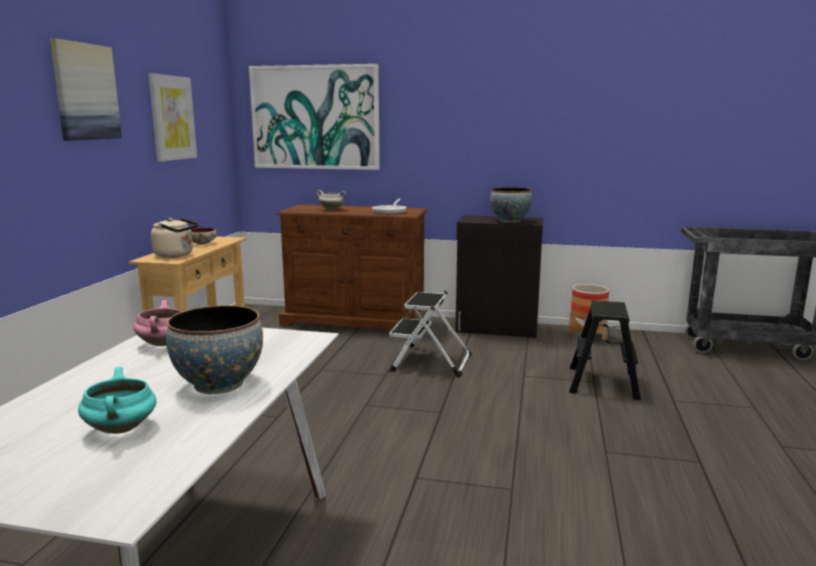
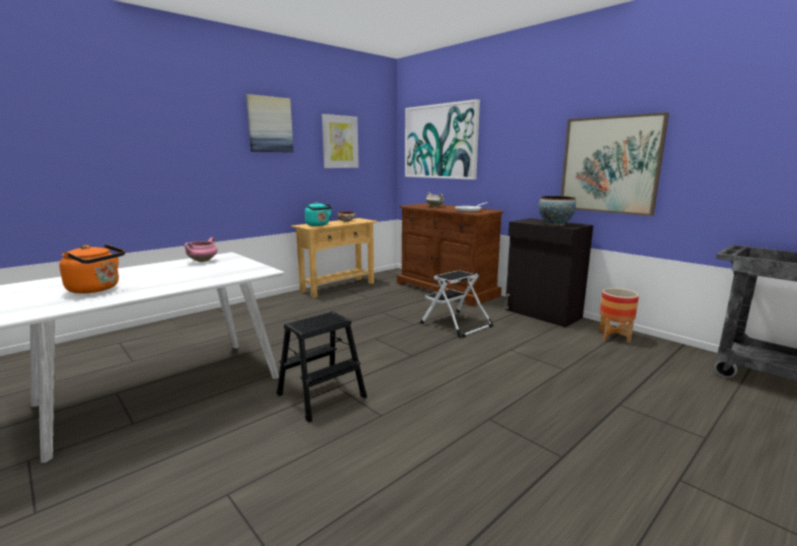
camera: 35 degrees right, 0 degrees up
turquoise cooking pot [78,367,157,434] -> orange kettle [59,244,125,294]
beige kettle [151,218,199,258] -> turquoise kettle [305,202,332,226]
bowl [166,305,263,394] -> none
black step ladder [569,300,641,400] -> black step ladder moved to [277,311,367,422]
none -> picture [561,112,669,216]

